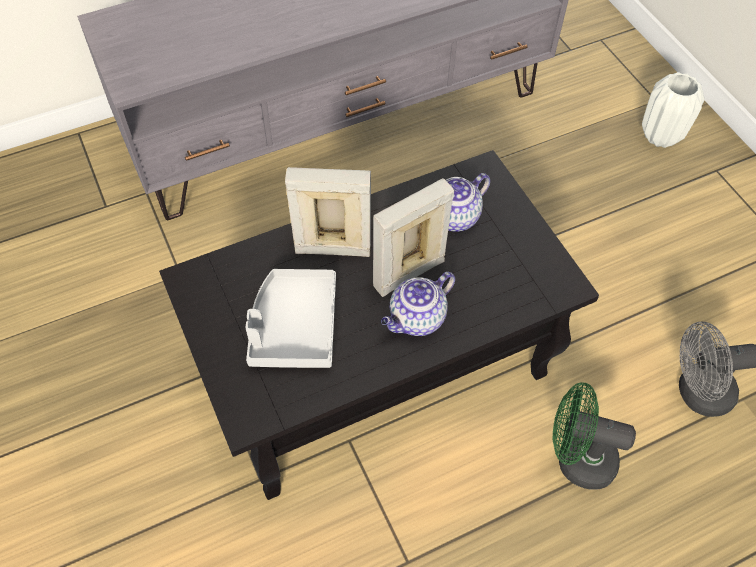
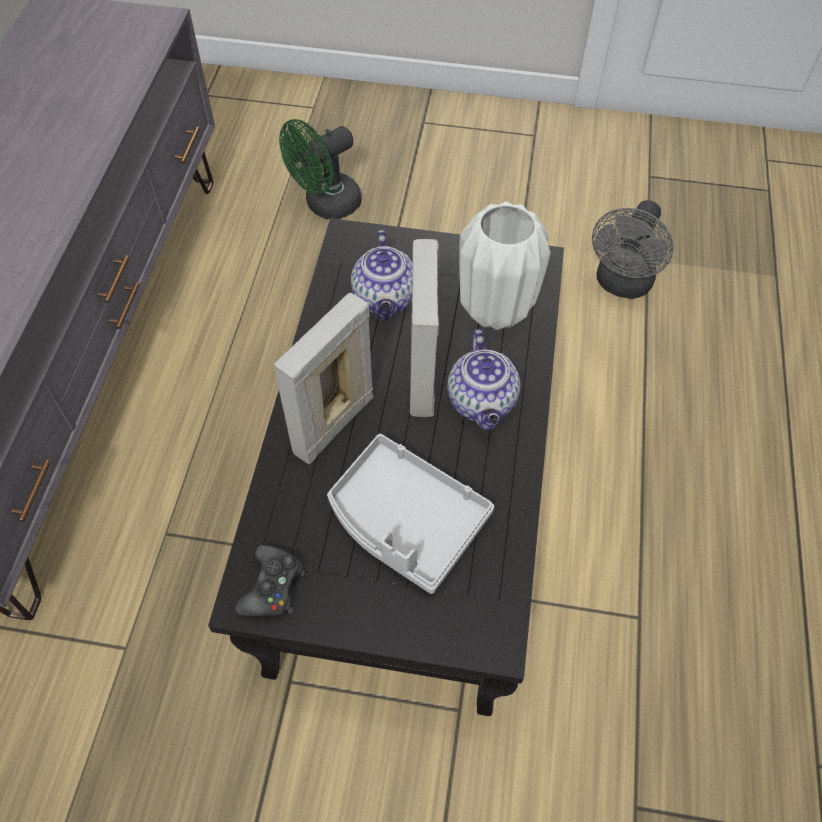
camera: 55 degrees left, 0 degrees up
green fan [553,382,636,490] -> green fan moved to [279,119,361,219]
white vase [642,72,705,148] -> white vase moved to [459,202,550,330]
none -> black game controller [235,545,305,617]

